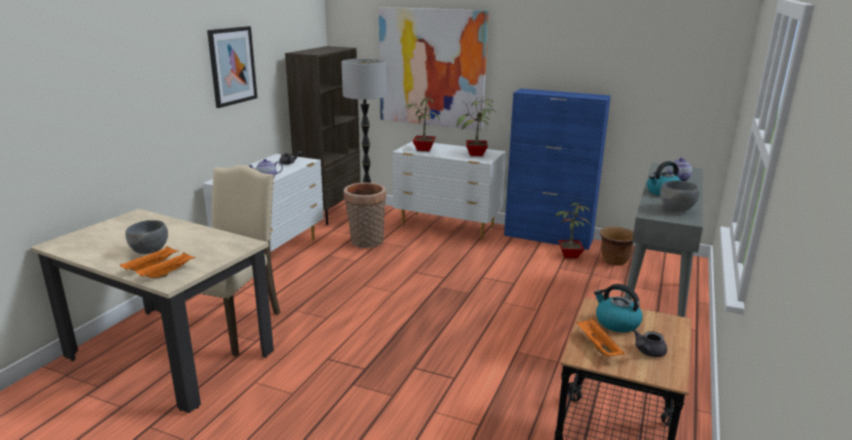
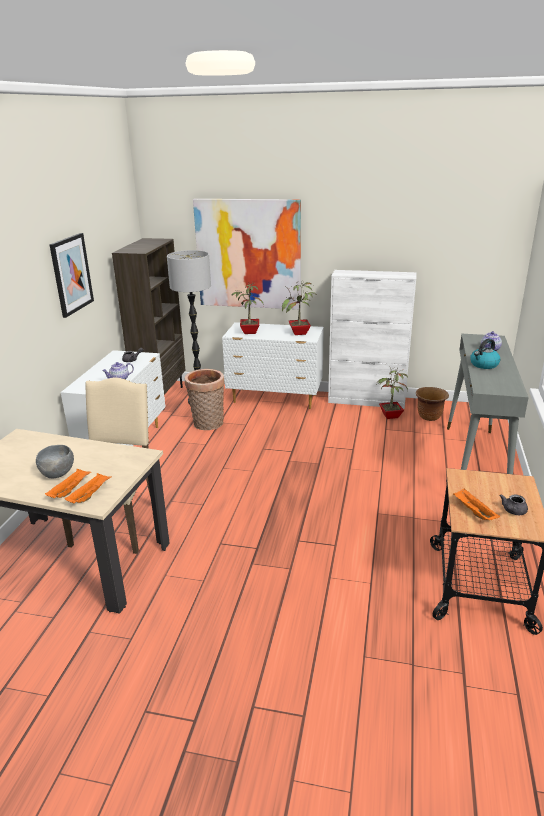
camera: 10 degrees left, 5 degrees up
blue cabinet [504,89,611,250] -> white cabinet [328,270,416,409]
kettle [594,284,643,333] -> none
grey bowl [660,181,700,211] -> none

